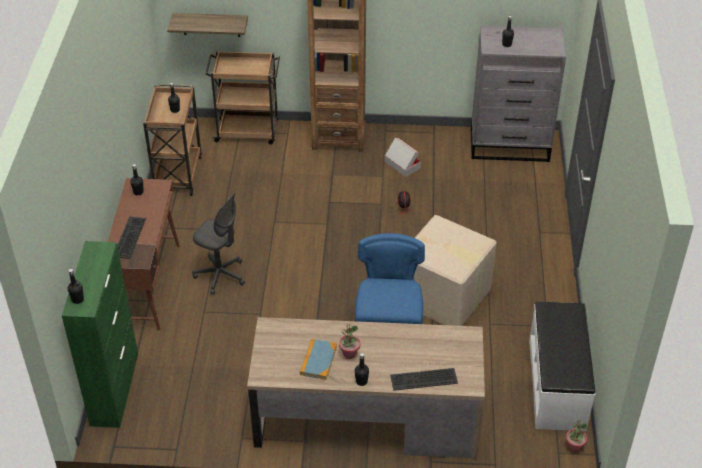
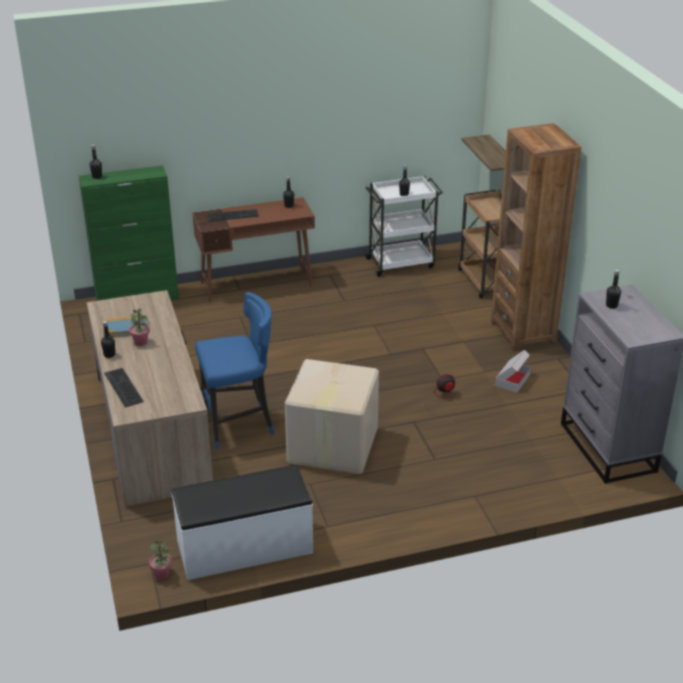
camera: 70 degrees right, 10 degrees down
brown cart [143,84,202,196] -> white cart [364,176,443,277]
grey office chair [192,193,245,295] -> none

